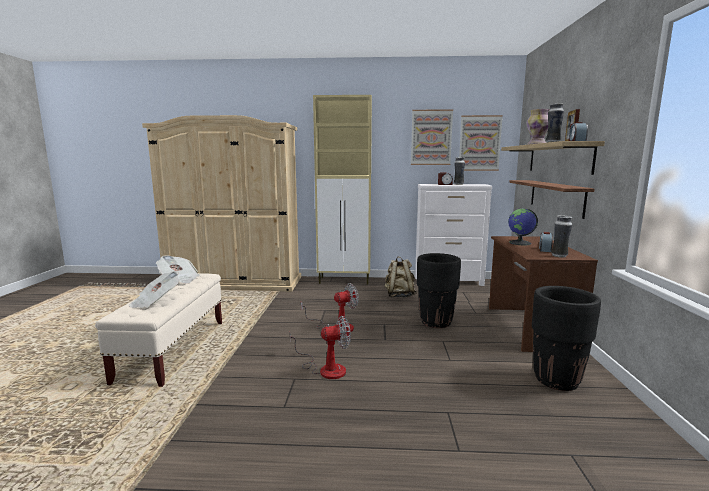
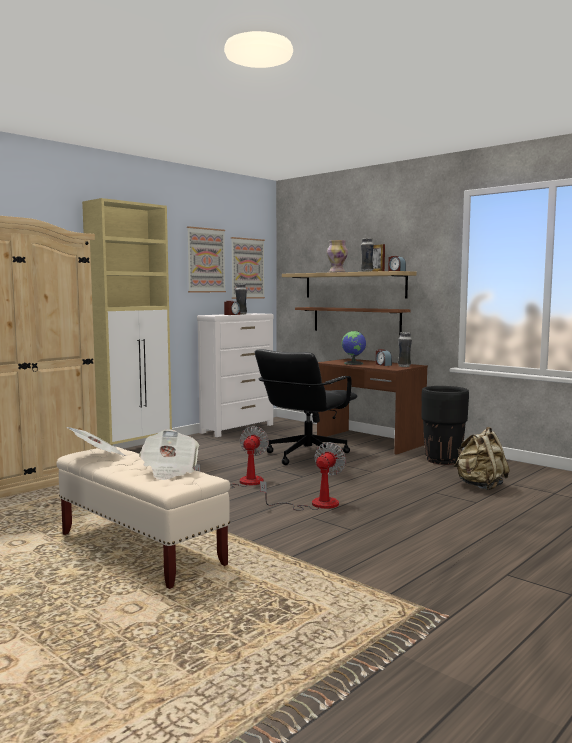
camera: 50 degrees left, 5 degrees down
beige backpack [385,257,417,298] -> beige backpack moved to [453,427,510,490]
black planter [417,253,461,328] -> black office chair [255,349,357,465]

